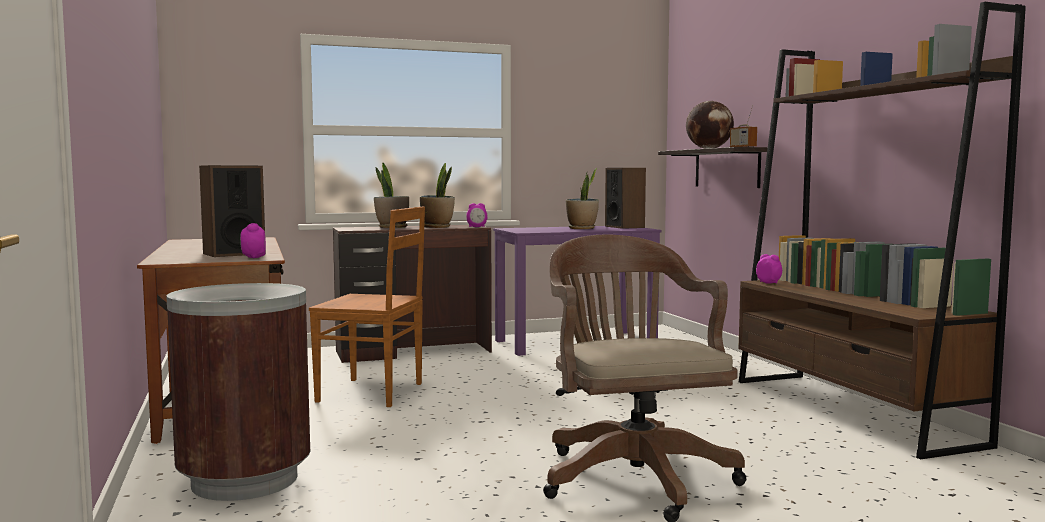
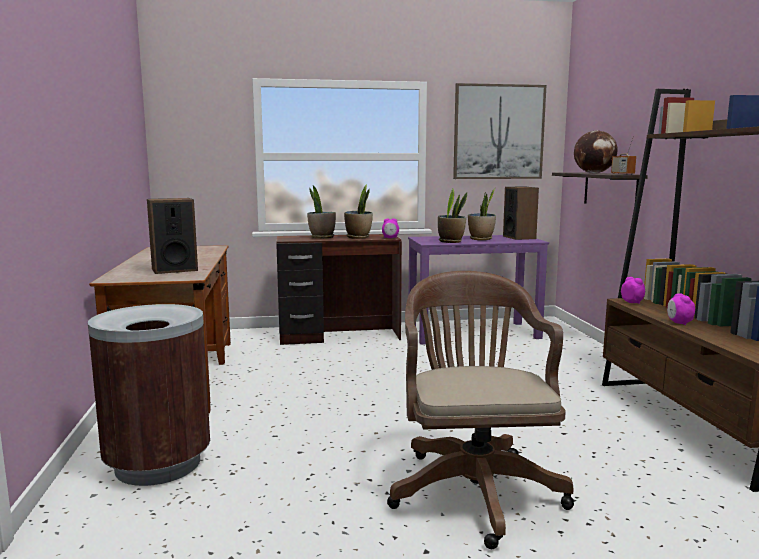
camera: 10 degrees right, 5 degrees up
alarm clock [240,223,266,259] -> alarm clock moved to [667,293,695,325]
brown chair [309,206,425,407] -> none
none -> potted plant [438,189,467,243]
none -> picture [453,83,547,179]

